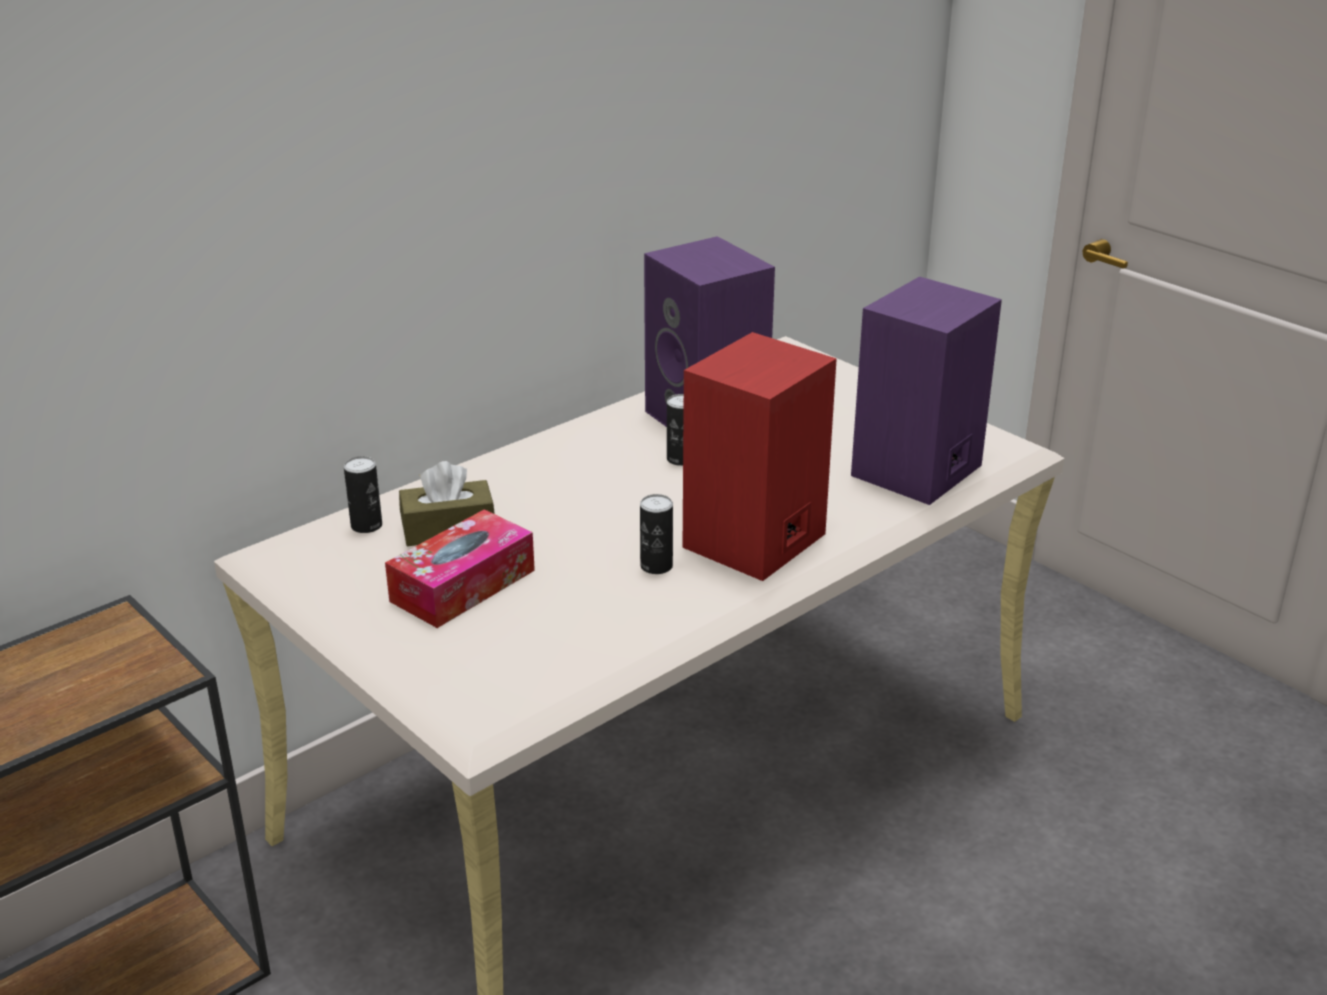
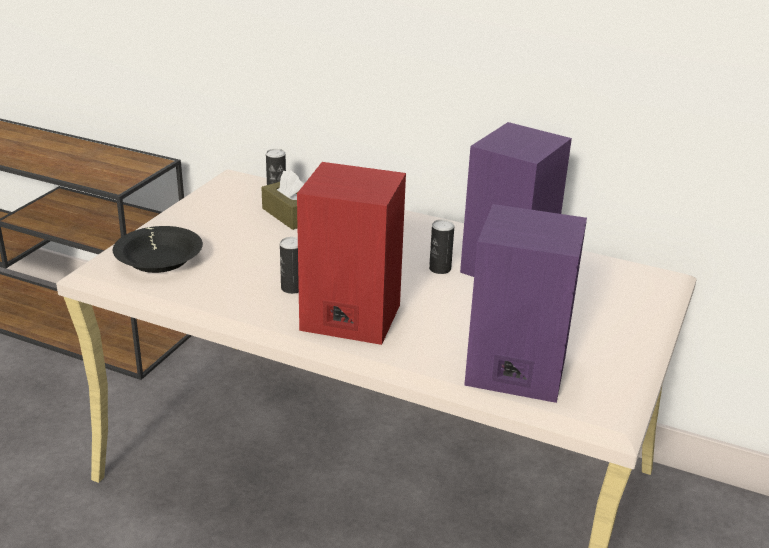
camera: 65 degrees right, 0 degrees up
tissue box [385,509,535,628] -> none
none -> black bowl [113,226,203,273]

